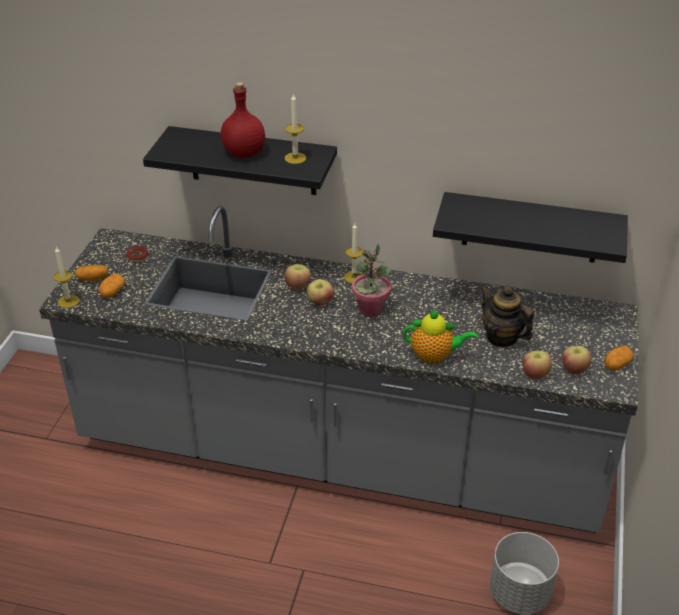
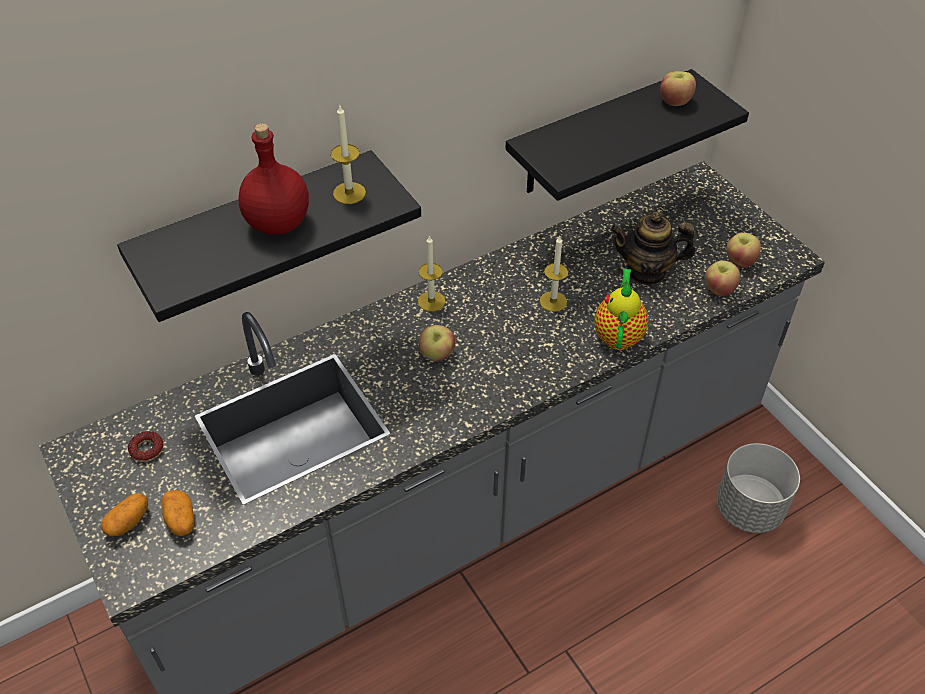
camera: 45 degrees left, 10 degrees up
candle [54,247,79,308] -> candle moved to [540,236,568,312]
apple [285,264,311,290] -> apple moved to [660,71,696,106]
potted plant [352,244,391,317] -> none
teapot [403,310,477,364] -> teapot turned 45 degrees counterclockwise [594,269,649,350]
potato [604,346,634,371] -> none

